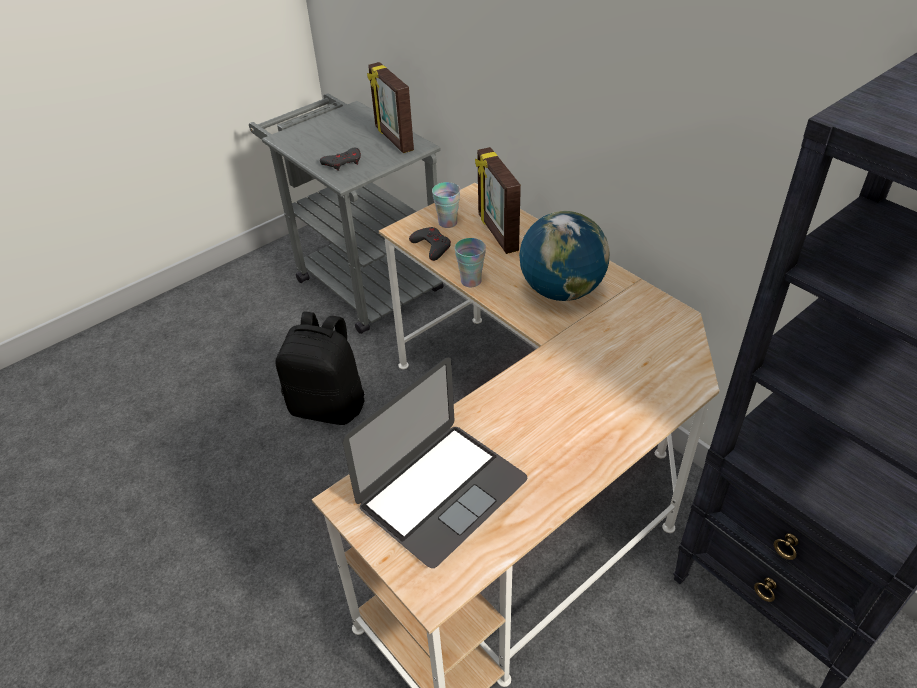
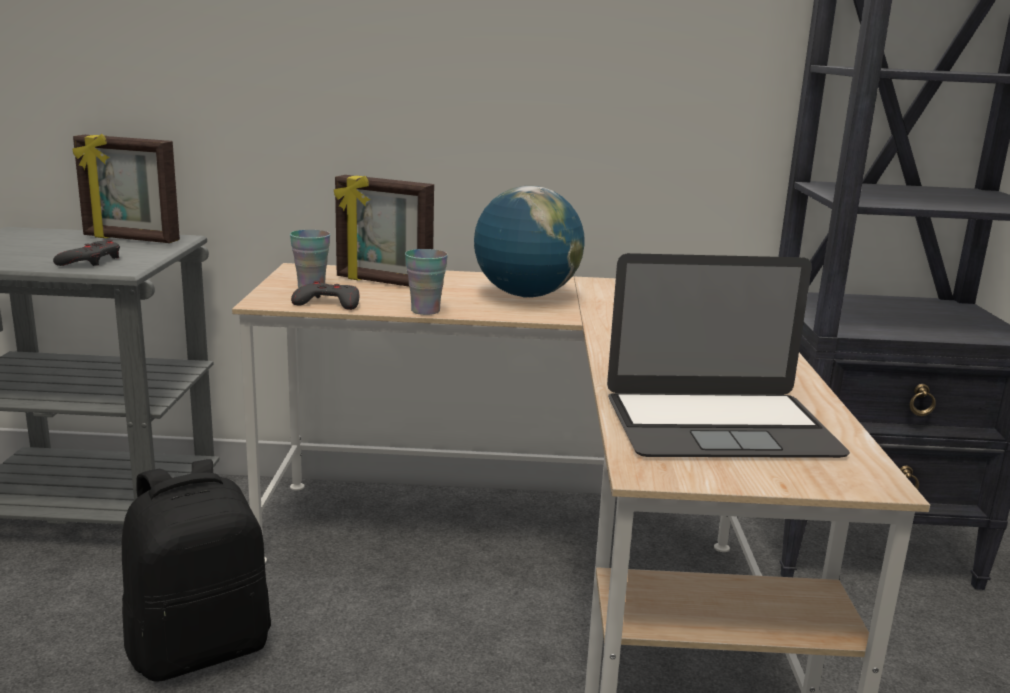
camera: 50 degrees left, 25 degrees down
laptop [342,357,527,568] -> laptop turned 90 degrees clockwise [607,253,850,458]

